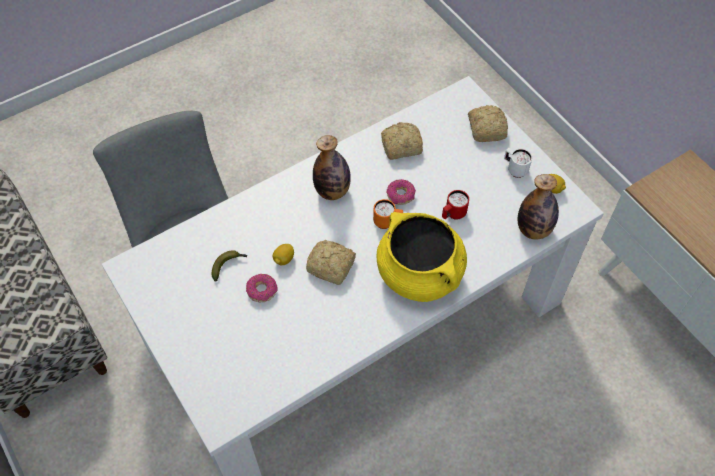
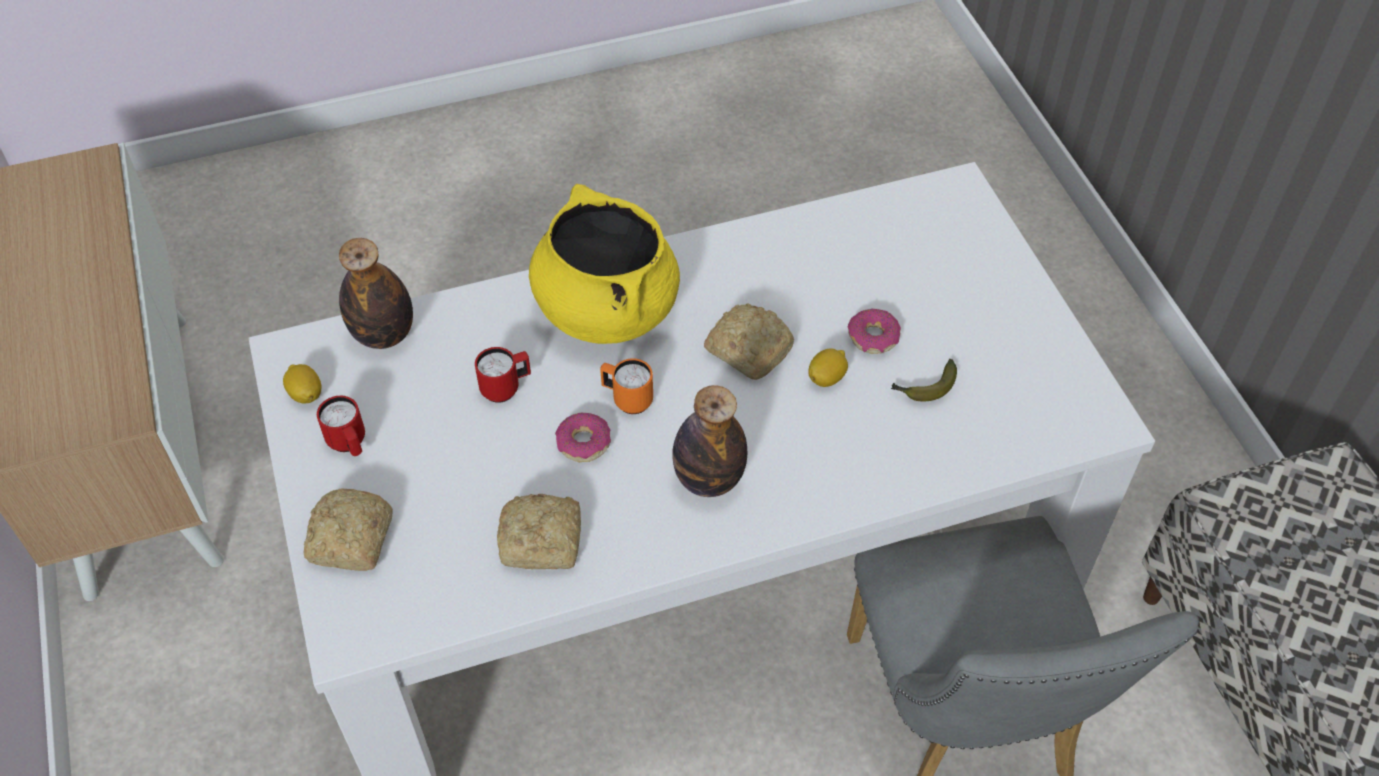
camera: 165 degrees left, 5 degrees down
white mug [504,148,532,178] -> red mug [317,396,365,456]

